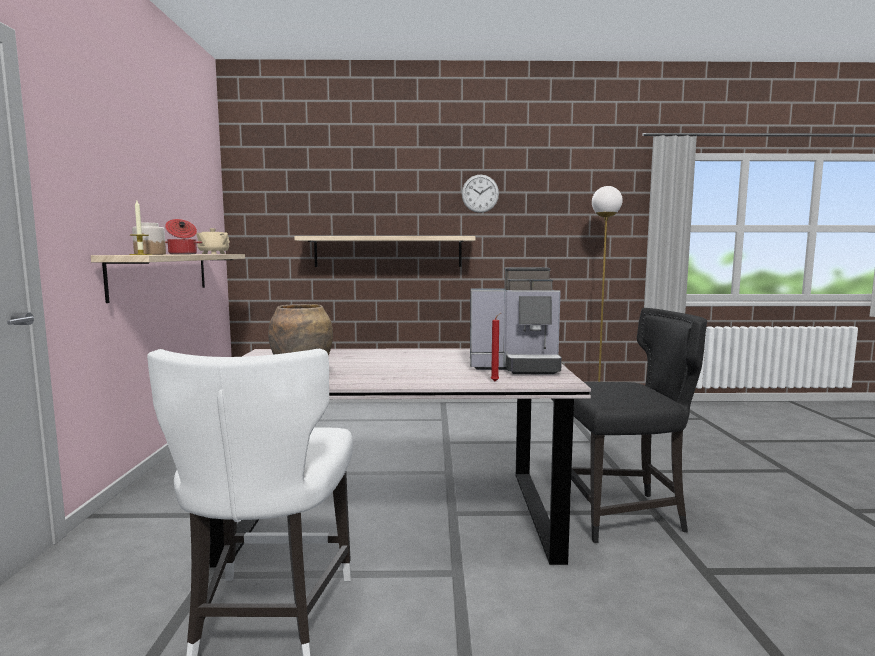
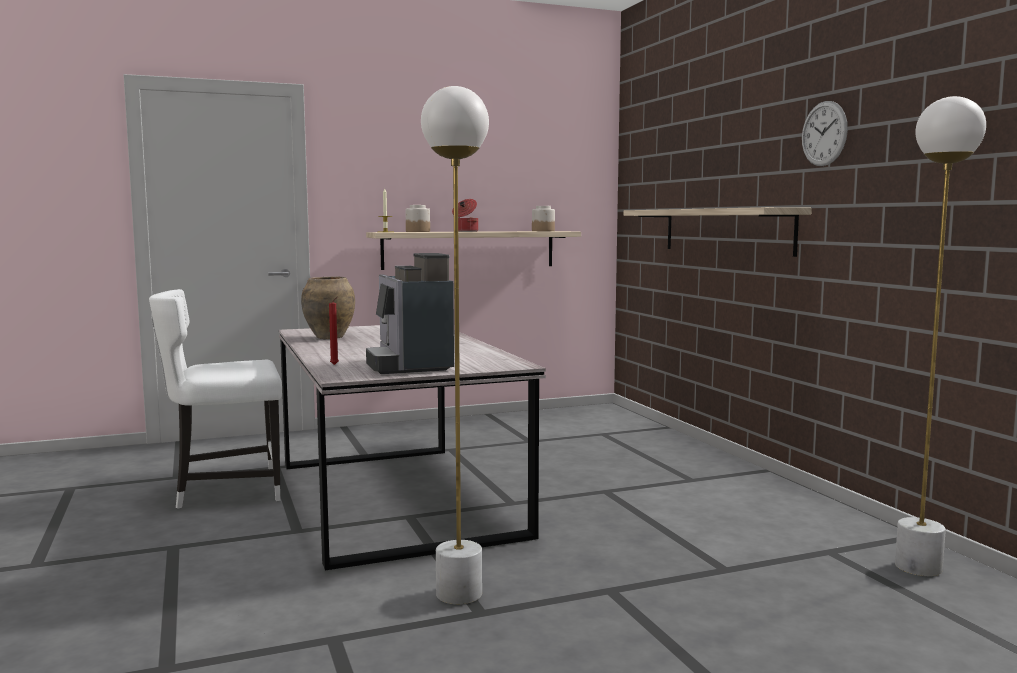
camera: 70 degrees right, 0 degrees up
beige teapot [196,228,230,254] -> jar [532,206,555,231]
black chair [571,308,707,543] -> white floor lamp [421,86,489,605]

